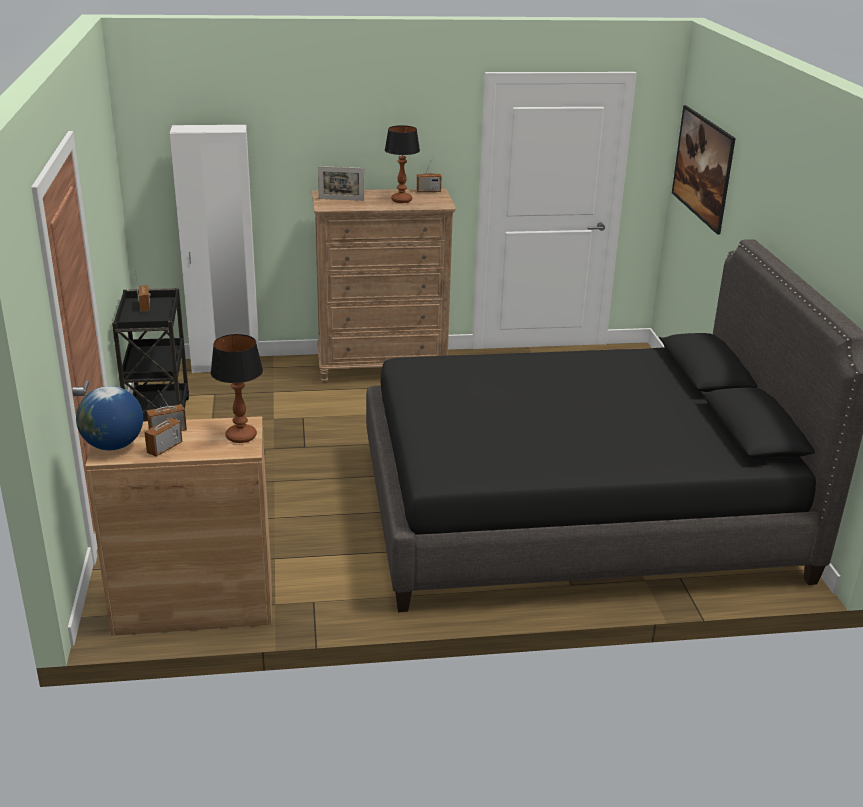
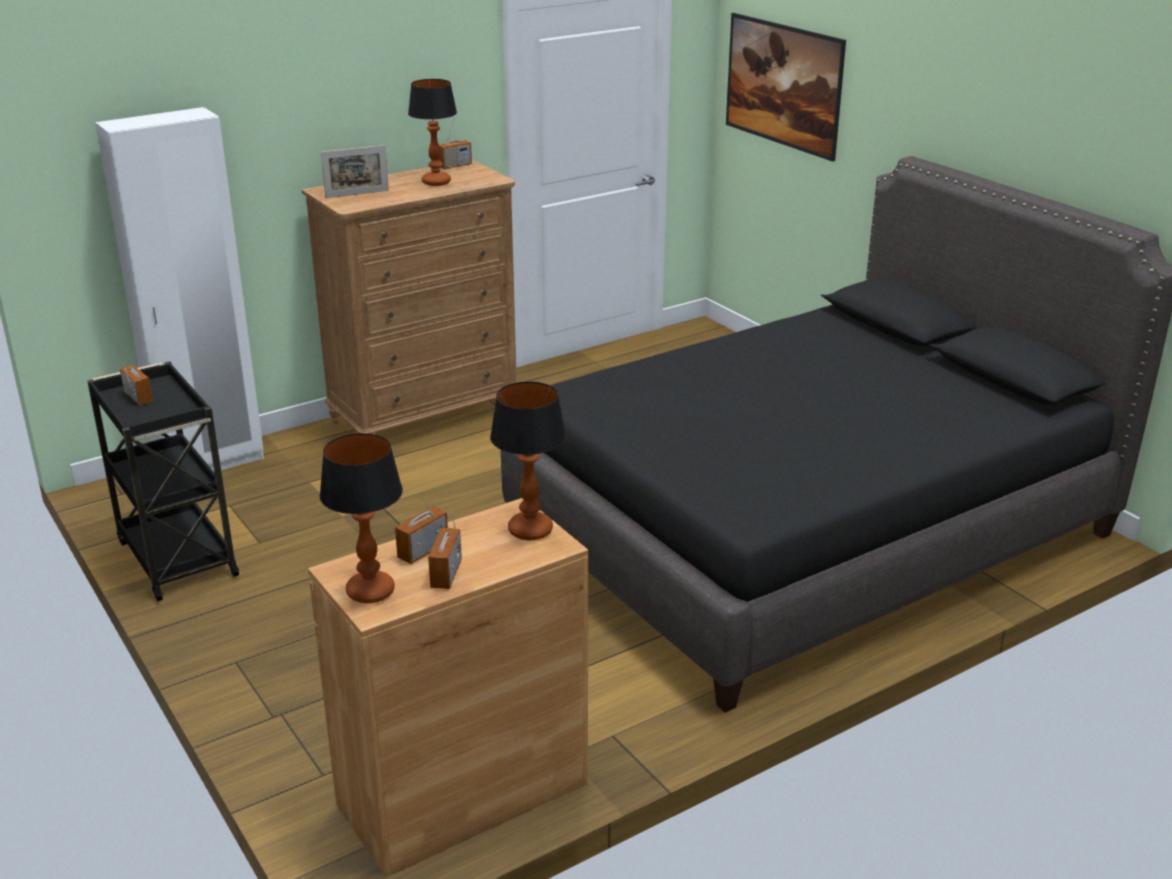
camera: 25 degrees left, 0 degrees up
globe [76,386,143,450] -> table lamp [319,433,403,603]

